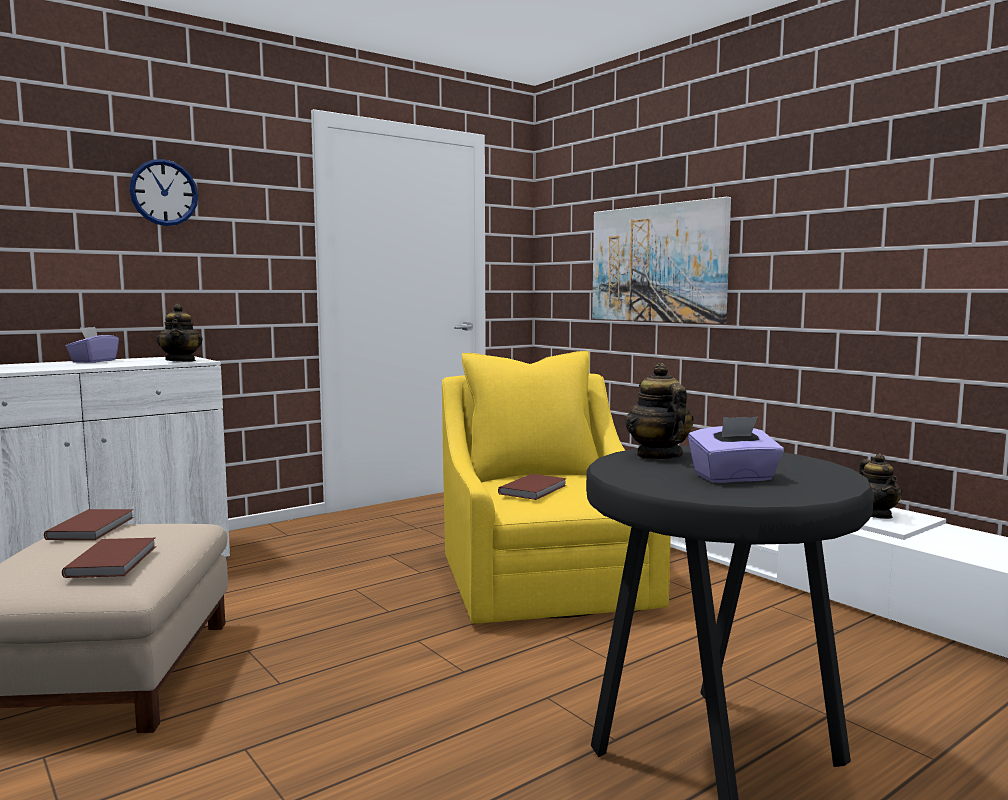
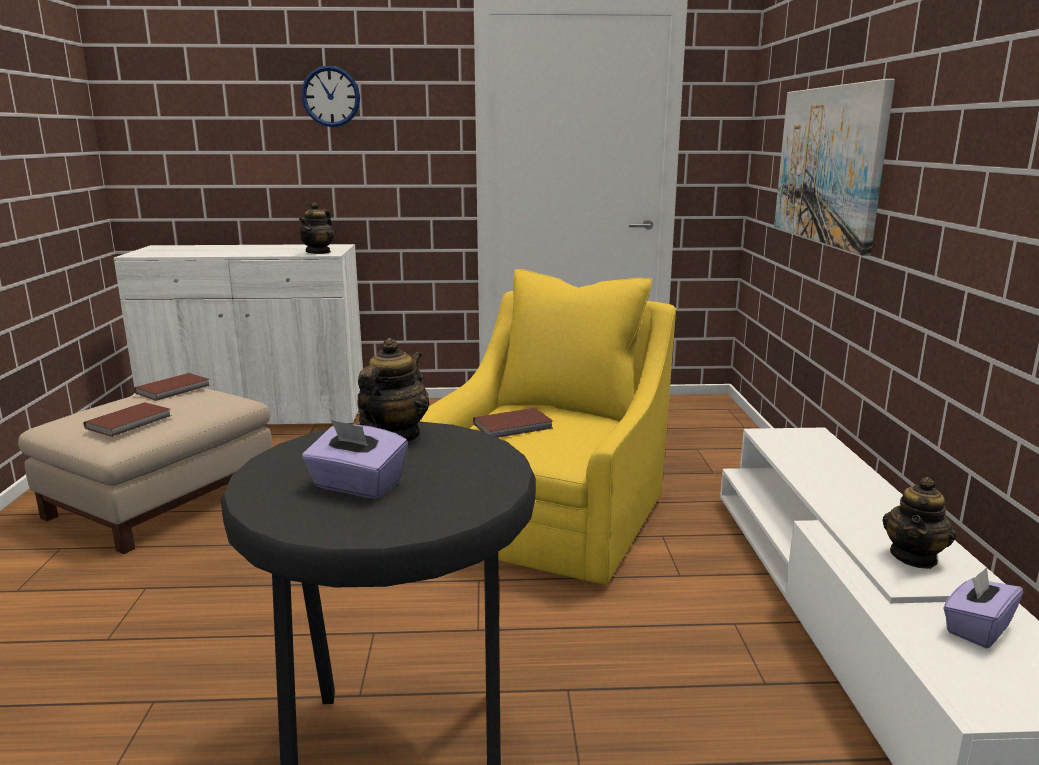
camera: 35 degrees right, 10 degrees up
purple tissue box [66,327,119,363] -> purple tissue box moved to [943,567,1023,648]

